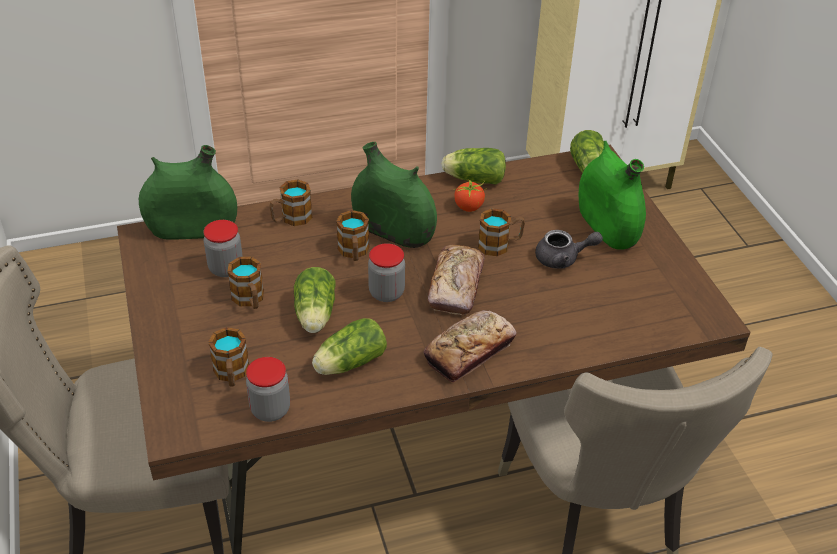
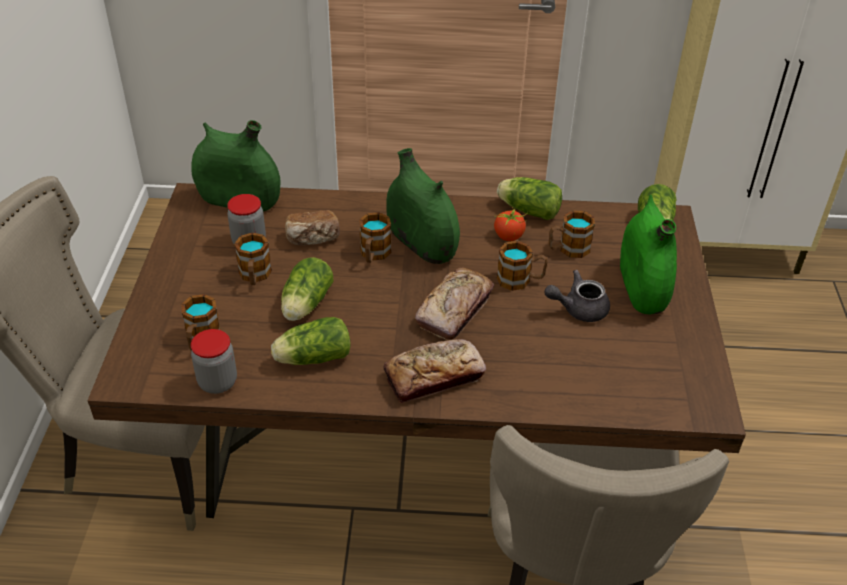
camera: 20 degrees right, 0 degrees up
mug [269,179,313,226] -> mug moved to [549,210,595,258]
jar [368,243,405,302] -> none
grey teapot [535,230,603,269] -> grey teapot turned 150 degrees clockwise [544,270,610,322]
none -> bread [285,210,340,245]

